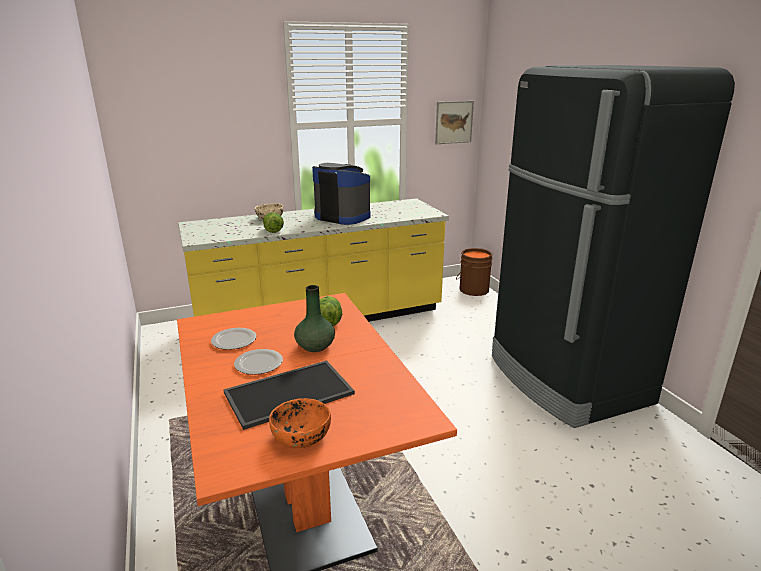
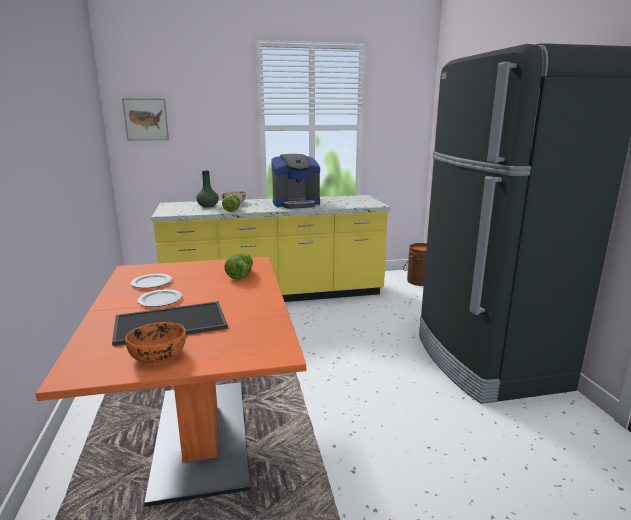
camera: 10 degrees right, 5 degrees down
green vase [294,285,335,352] -> green vase moved to [197,171,219,207]
coffee machine [312,163,371,225] -> coffee machine turned 120 degrees clockwise [271,154,320,209]
picture [435,101,474,144] -> picture moved to [122,98,169,141]

